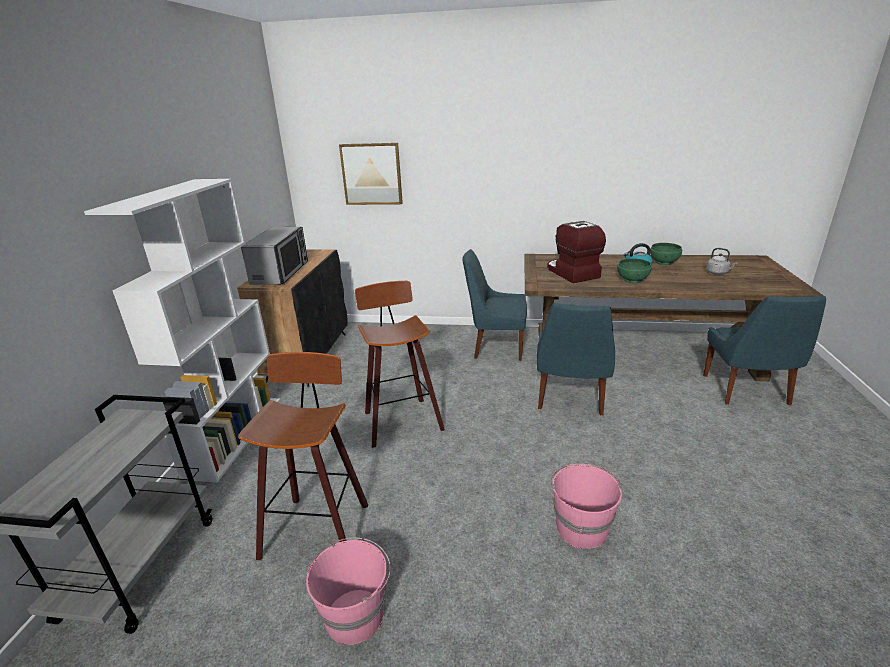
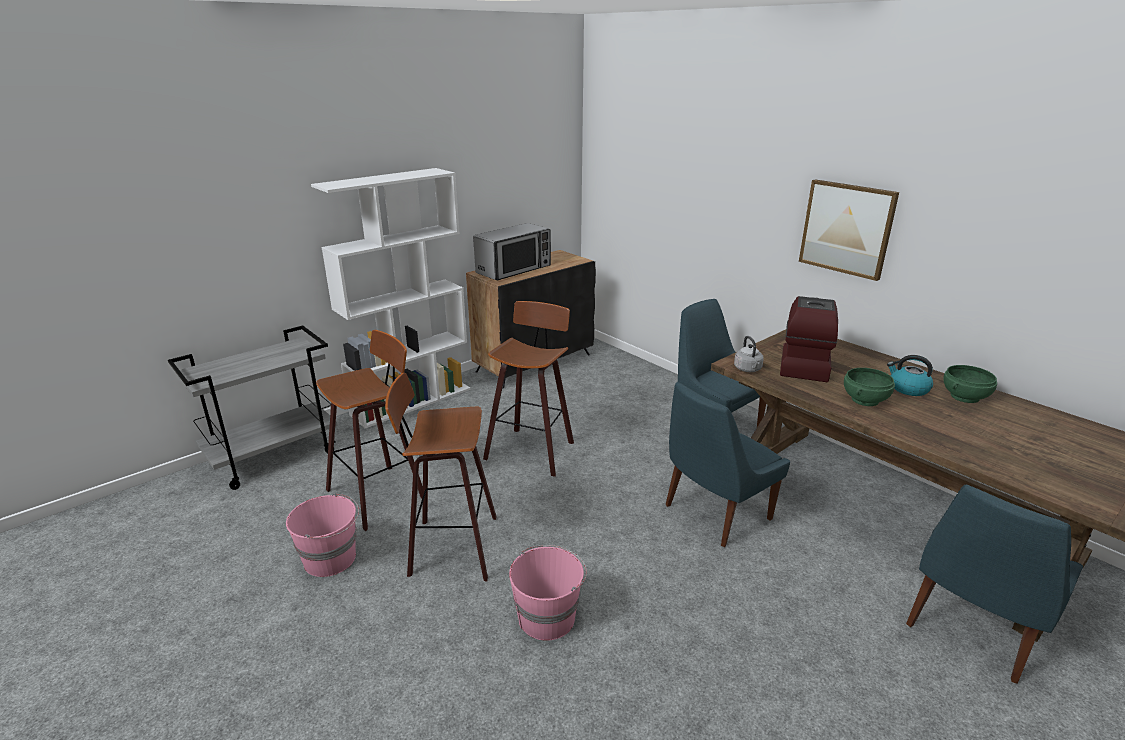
camera: 40 degrees right, 0 degrees up
picture [339,143,403,205] -> picture moved to [799,179,899,281]
grey kettle [706,248,738,274] -> grey kettle moved to [734,336,764,372]
none -> stool [385,373,496,582]

